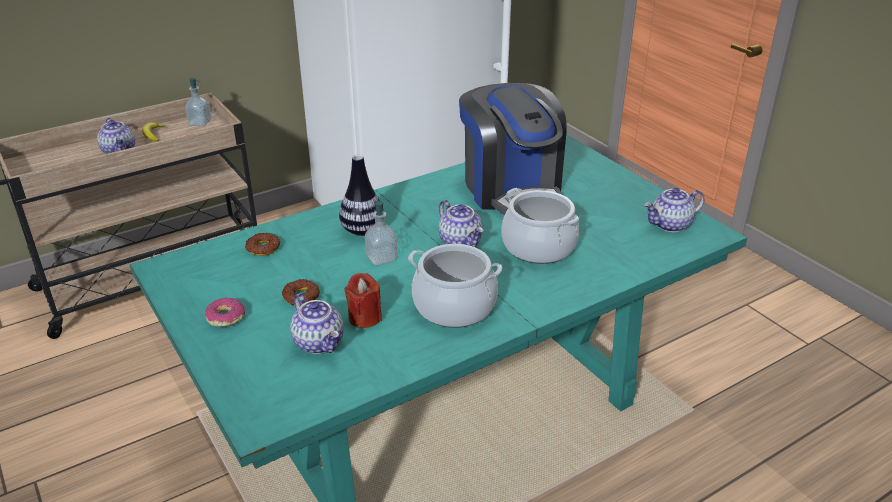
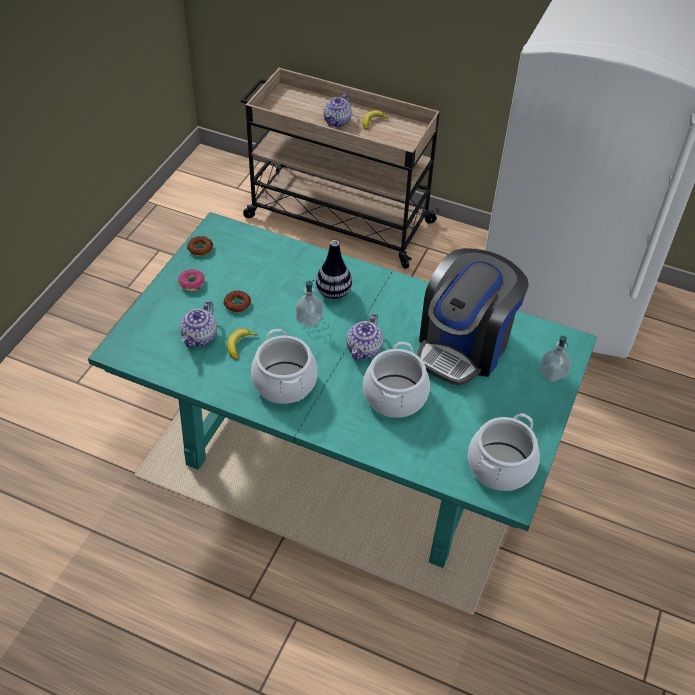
camera: 55 degrees right, 15 degrees up
soap dispenser [185,78,212,126] -> soap dispenser moved to [540,336,571,382]
donut [245,233,280,256] -> donut moved to [187,236,213,256]
red candle [345,273,382,328] -> banana [227,328,258,360]
teapot [644,188,704,232] -> cooking pot [468,413,540,491]

